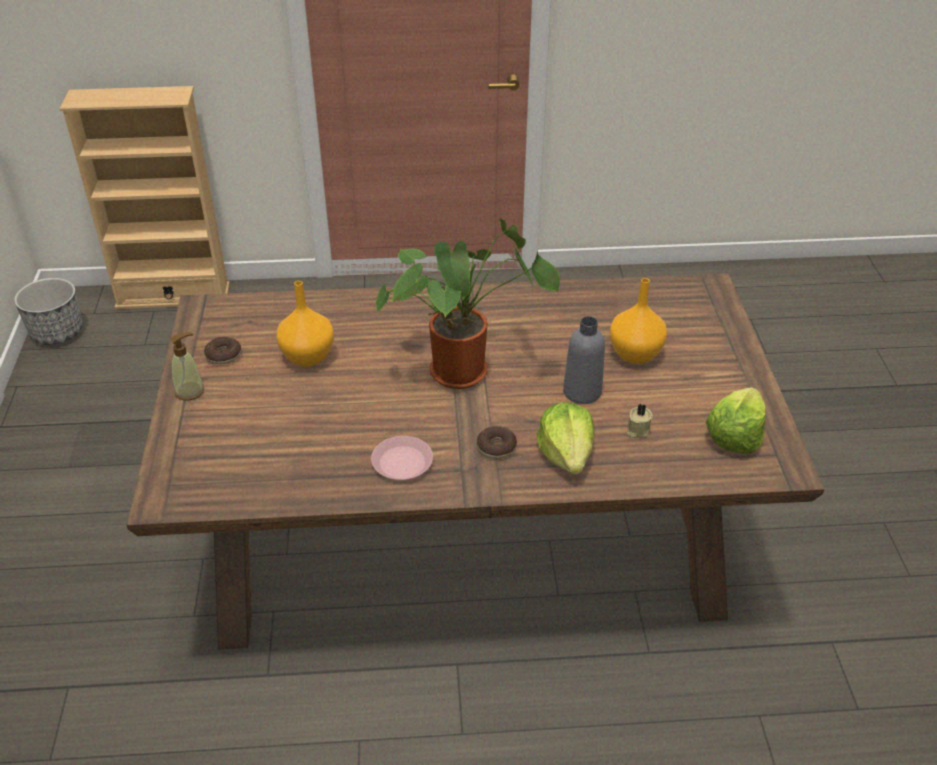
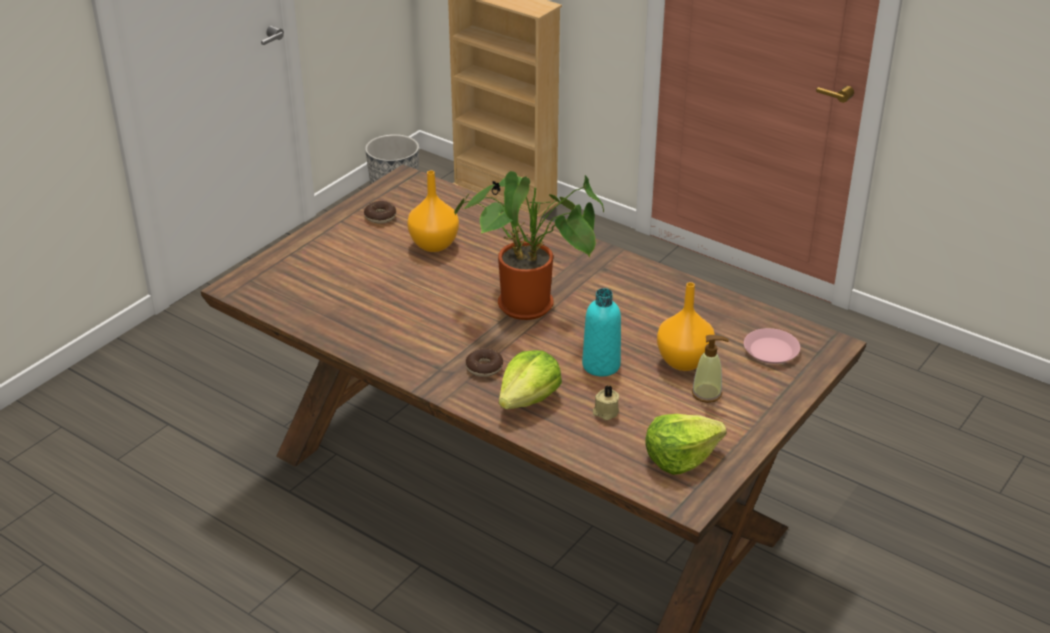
camera: 40 degrees right, 5 degrees down
soap dispenser [170,332,204,400] -> soap dispenser moved to [692,335,729,403]
pink plate [371,436,433,480] -> pink plate moved to [744,328,800,364]
grey bottle [563,316,605,404] -> turquoise bottle [582,288,621,376]

